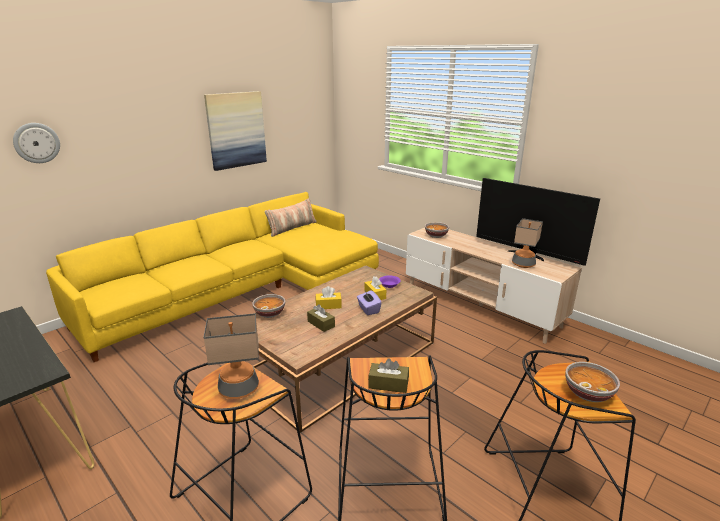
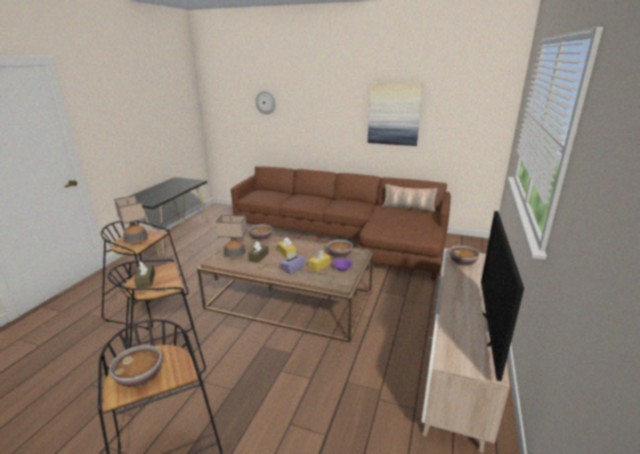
camera: 65 degrees right, 0 degrees up
yellow sofa [46,192,379,362] -> brown sofa [231,166,451,280]
table lamp [512,218,543,268] -> table lamp moved to [216,215,247,258]
none -> bowl [327,239,353,258]

